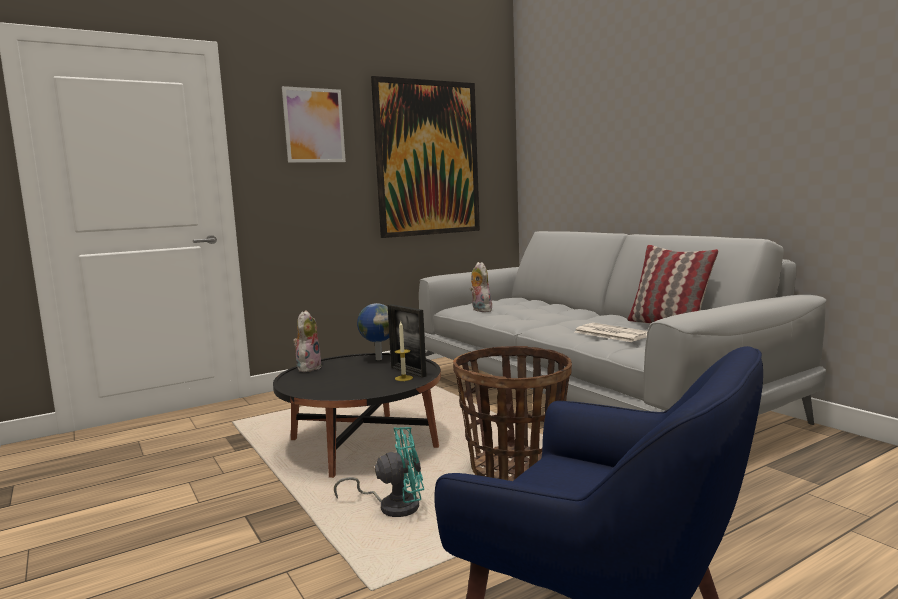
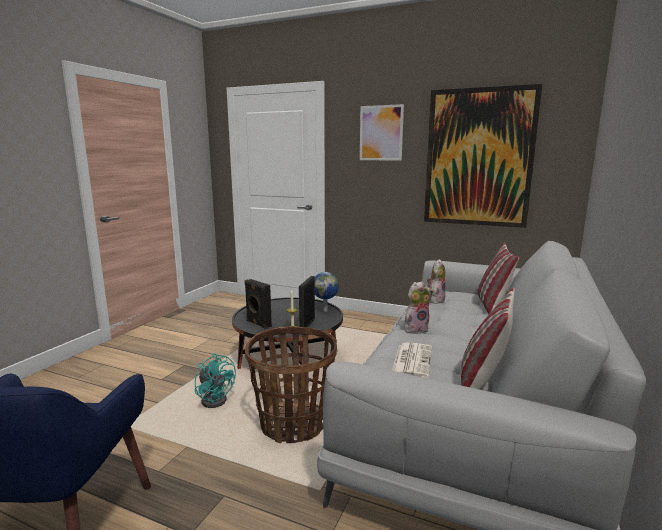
camera: 55 degrees right, 5 degrees up
plush toy [293,310,322,372] -> plush toy moved to [404,281,433,334]
none -> black speaker [245,279,272,329]
none -> pillow [478,243,519,314]

